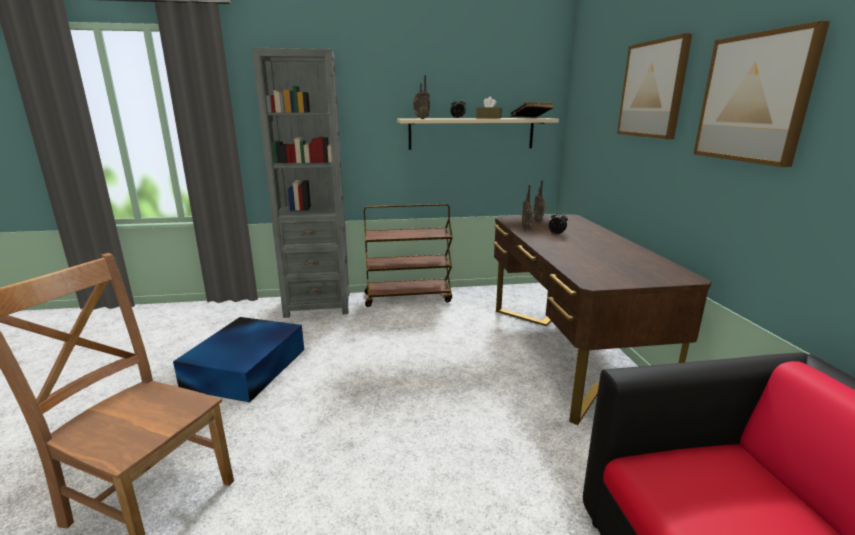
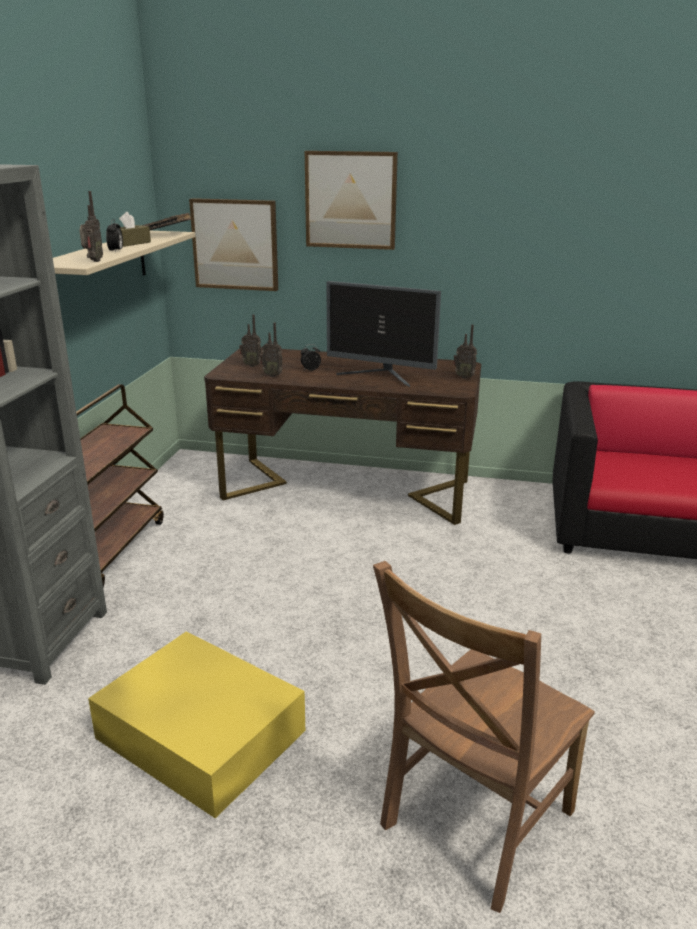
camera: 70 degrees left, 5 degrees up
blue storage box [173,317,304,402] -> yellow storage box [88,631,305,818]
picture [694,21,830,167] -> picture moved to [189,198,278,291]
none -> monitor [326,281,441,387]
none -> radio [453,324,477,379]

